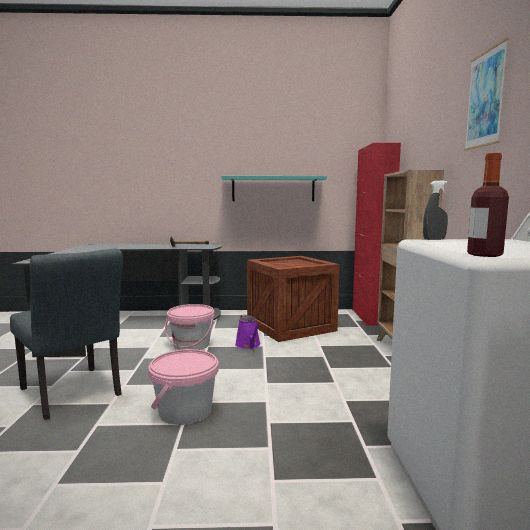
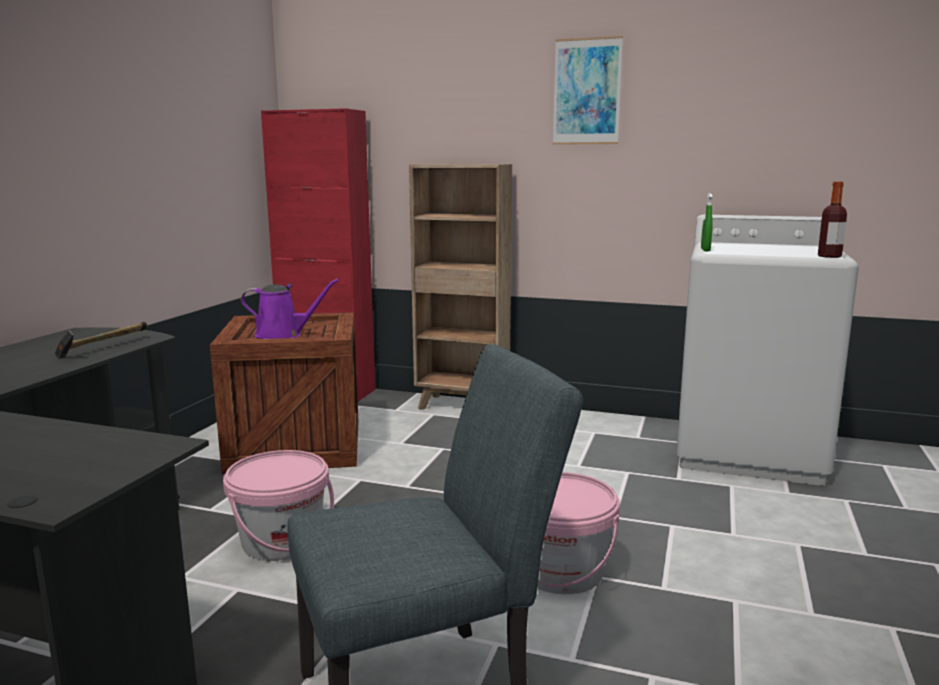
camera: 70 degrees left, 5 degrees up
turquoise shelf [222,176,327,201] -> none
purple watering can [235,314,261,349] -> purple watering can moved to [241,279,339,339]
grey spray bottle [423,181,448,240] -> green spray bottle [701,193,713,251]

